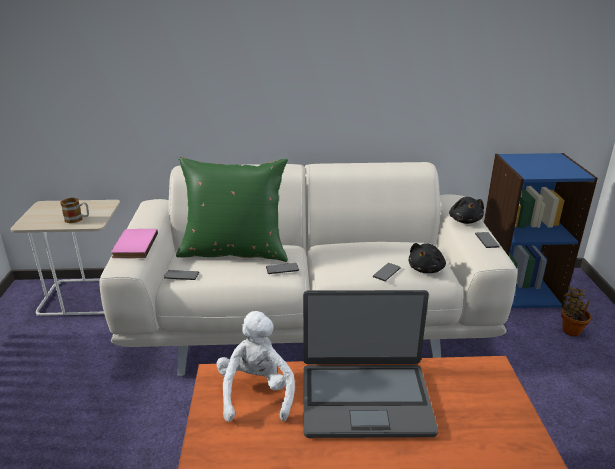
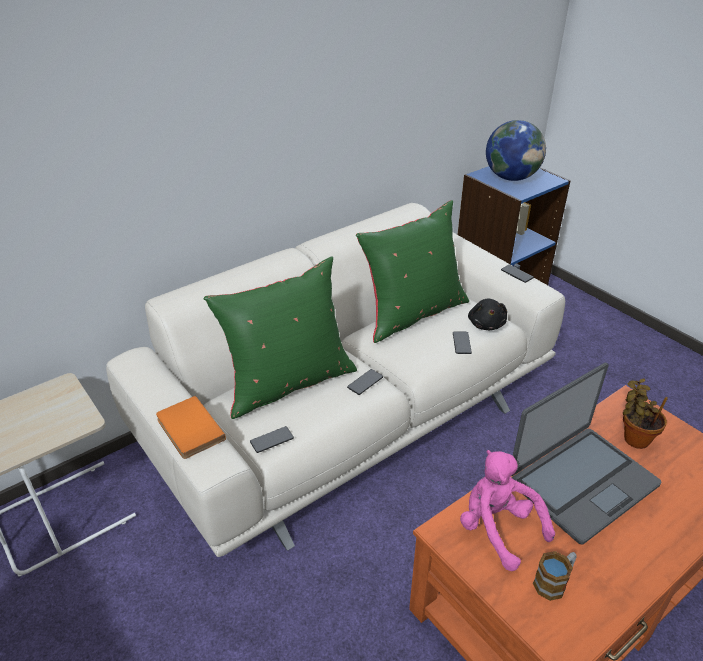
camera: 35 degrees left, 10 degrees up
mug [61,198,89,223] -> mug moved to [533,551,577,601]
pink book [111,229,158,258] -> orange book [156,396,226,459]
white plush toy [216,311,295,422] -> pink plush toy [460,450,555,571]
black plush toy [449,197,484,224] -> none
potted plant [561,286,591,336] -> potted plant moved to [623,379,668,449]
none -> green pillow [356,200,469,343]
none -> globe [486,120,546,181]

